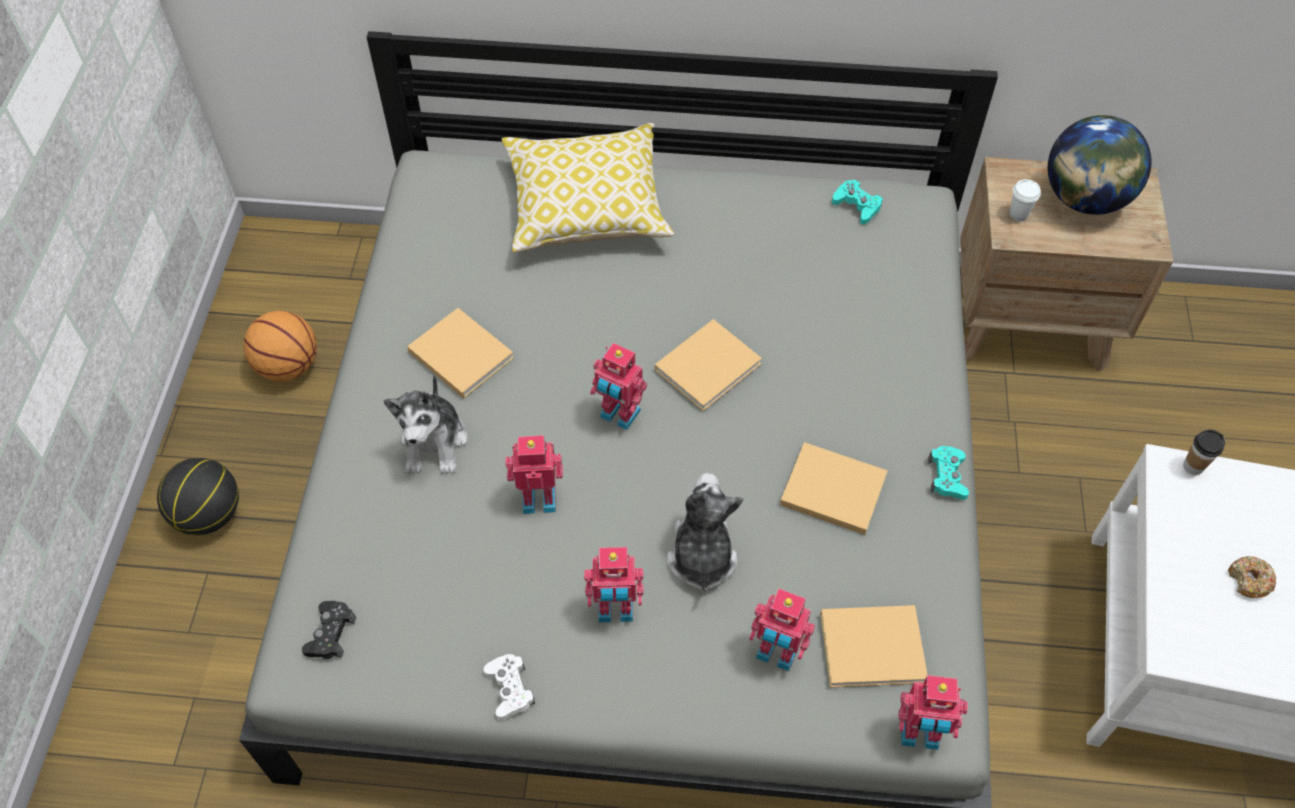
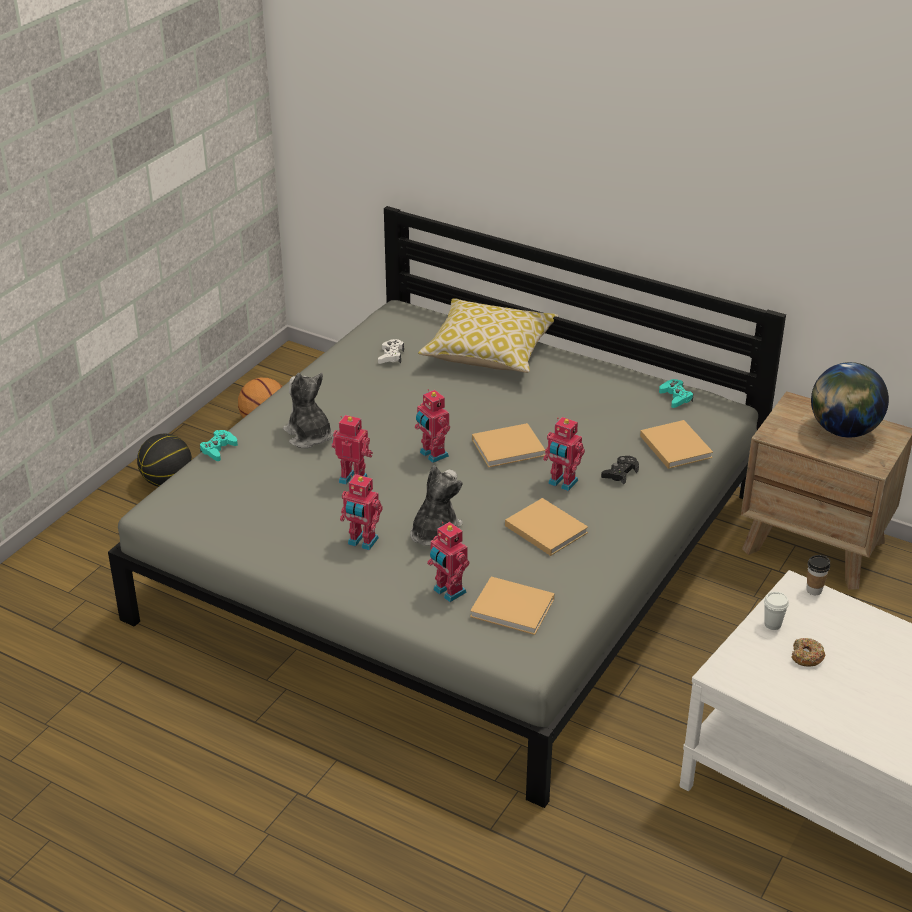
camera: 25 degrees right, 20 degrees down
black game controller [302,601,356,659] -> black game controller moved to [601,456,639,485]
plush toy [383,374,467,474] -> plush toy turned 120 degrees clockwise [283,373,333,448]
beige book [407,308,514,399] -> beige book moved to [640,420,713,469]
white game controller [484,654,535,720] -> white game controller moved to [378,339,404,364]
toy robot [898,675,968,750] -> toy robot moved to [543,417,585,491]
turquoise game controller [928,446,969,500] -> turquoise game controller moved to [200,430,238,461]
white cup [1009,179,1041,221] -> white cup moved to [764,592,789,630]

